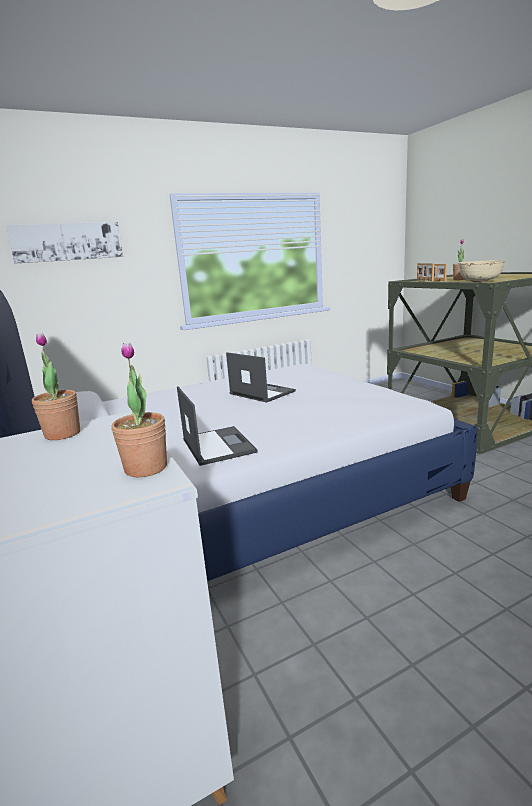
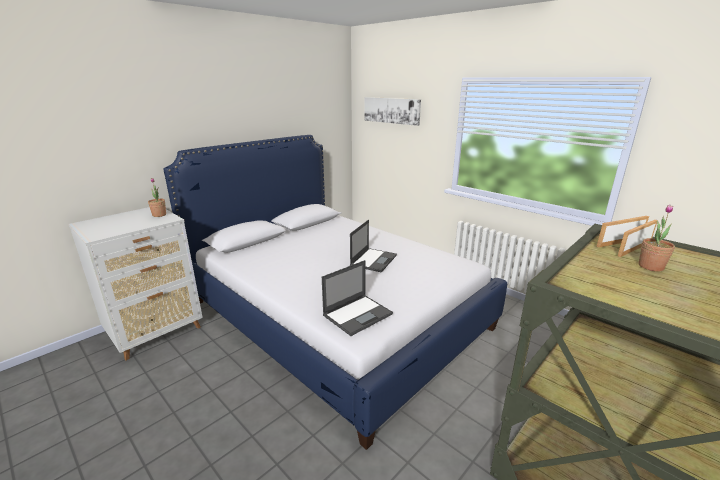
camera: 70 degrees right, 5 degrees up
potted plant [112,343,167,478] -> none
laptop [177,386,258,466] -> laptop moved to [322,260,393,336]
beige bowl [458,260,505,282] -> none

